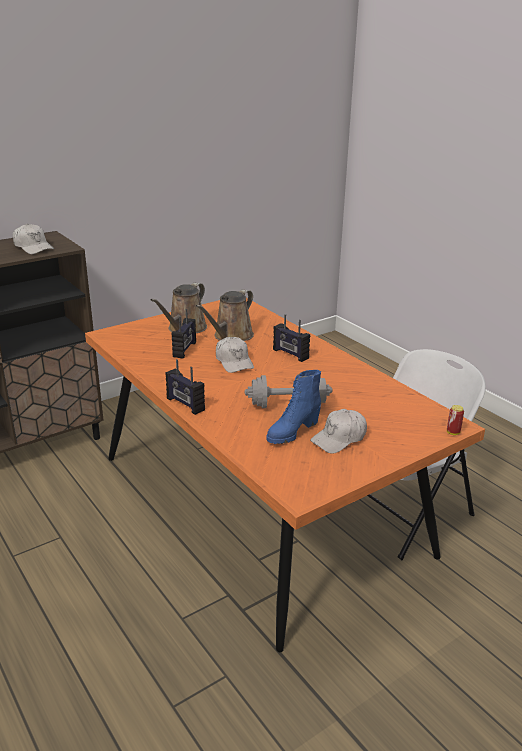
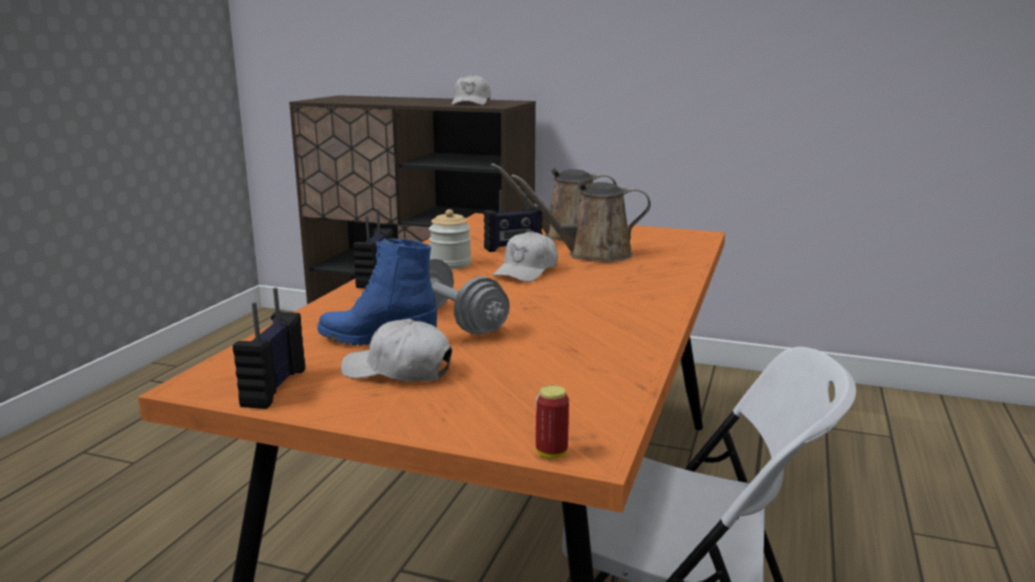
camera: 55 degrees right, 10 degrees down
radio [273,314,310,362] -> radio moved to [233,288,305,409]
none -> jar [429,209,471,269]

